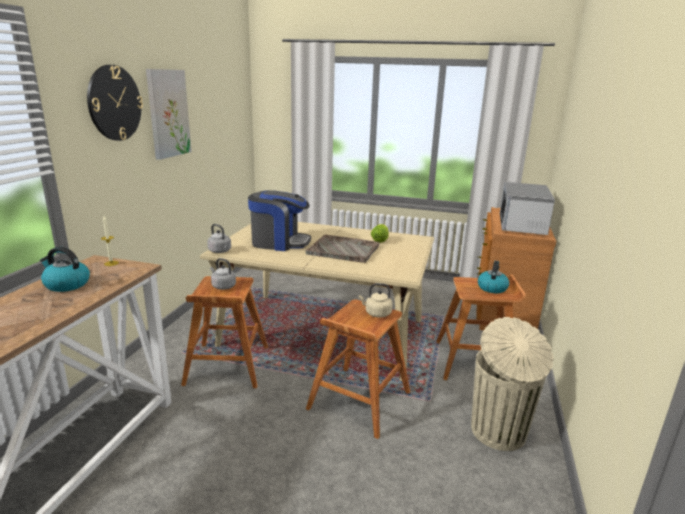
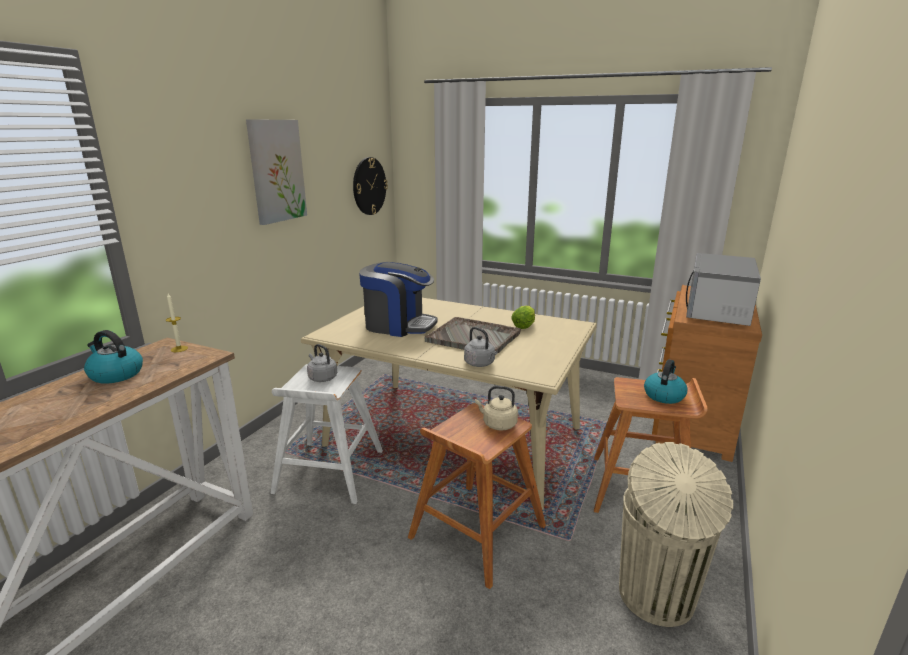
camera: 10 degrees right, 0 degrees up
wall clock [87,65,143,141] -> wall clock moved to [353,157,388,215]
brown stool [181,276,268,388] -> white stool [270,364,383,504]
grey kettle [207,224,231,253] -> grey kettle moved to [464,327,497,367]

